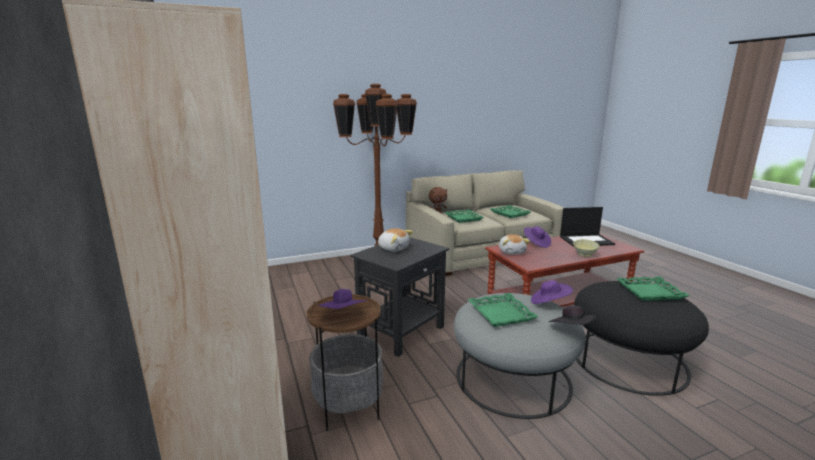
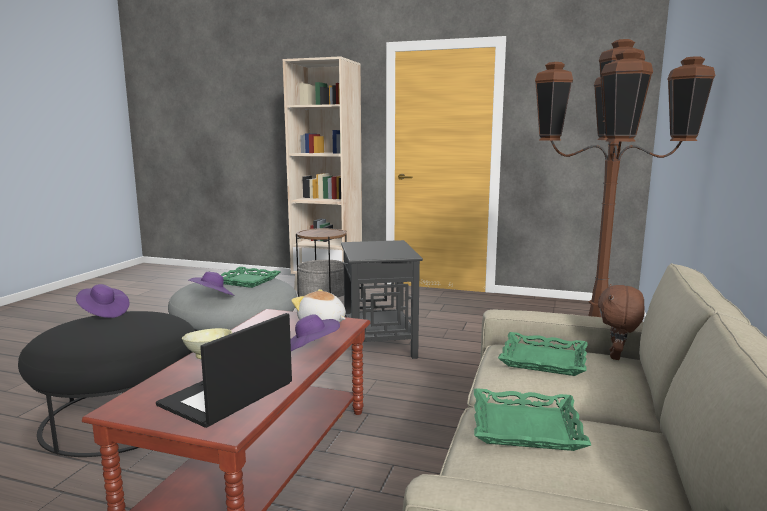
camera: 130 degrees right, 5 degrees down
purple hat [318,289,367,309] -> purple hat moved to [76,284,129,318]
plush toy [378,228,413,252] -> none
black hat [549,305,596,325] -> none
green tray [616,276,690,301] -> none

